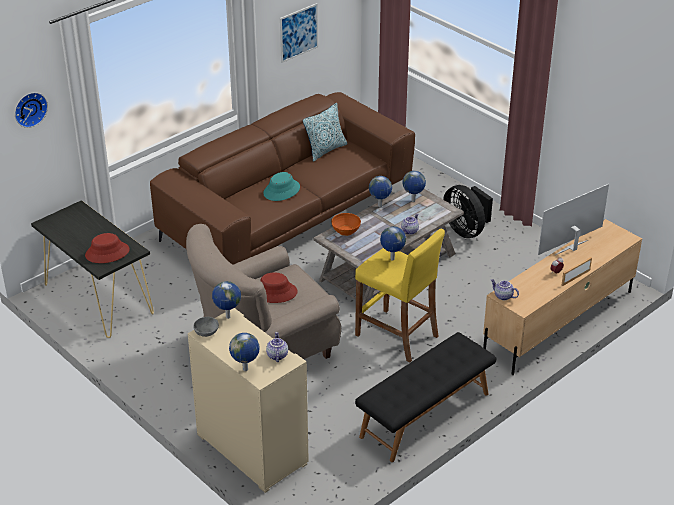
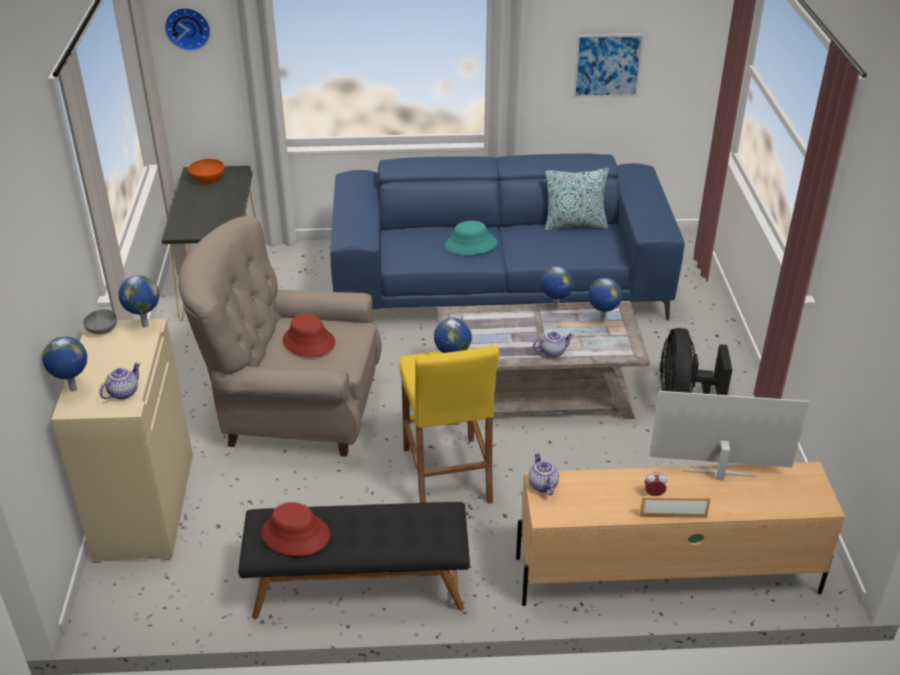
camera: 40 degrees right, 0 degrees up
red hat [85,233,129,263] -> red hat moved to [261,502,330,556]
brown sofa [150,92,415,265] -> blue sofa [330,154,685,320]
orange bowl [331,213,361,236] -> orange bowl moved to [188,159,225,184]

